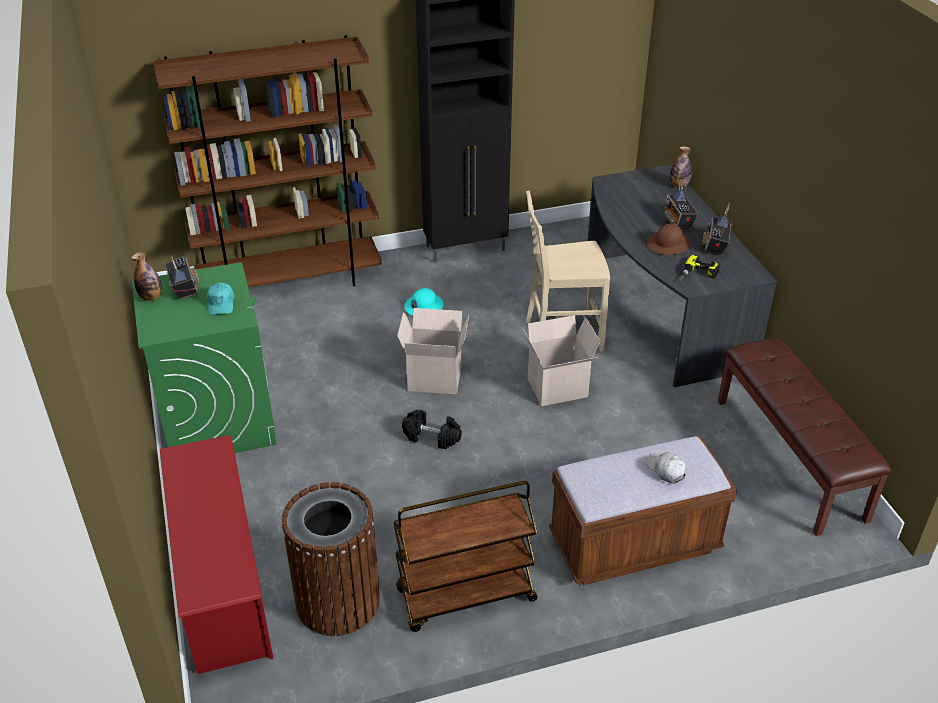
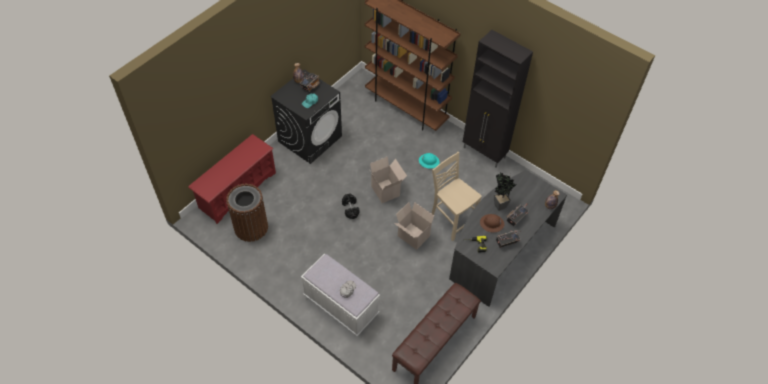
camera: 55 degrees right, 15 degrees up
green washing machine [132,262,277,453] -> black washing machine [270,69,342,164]
brown cart [393,481,537,632] -> none
brown bench [549,436,737,585] -> white bench [301,254,380,336]
none -> potted plant [494,173,516,211]

